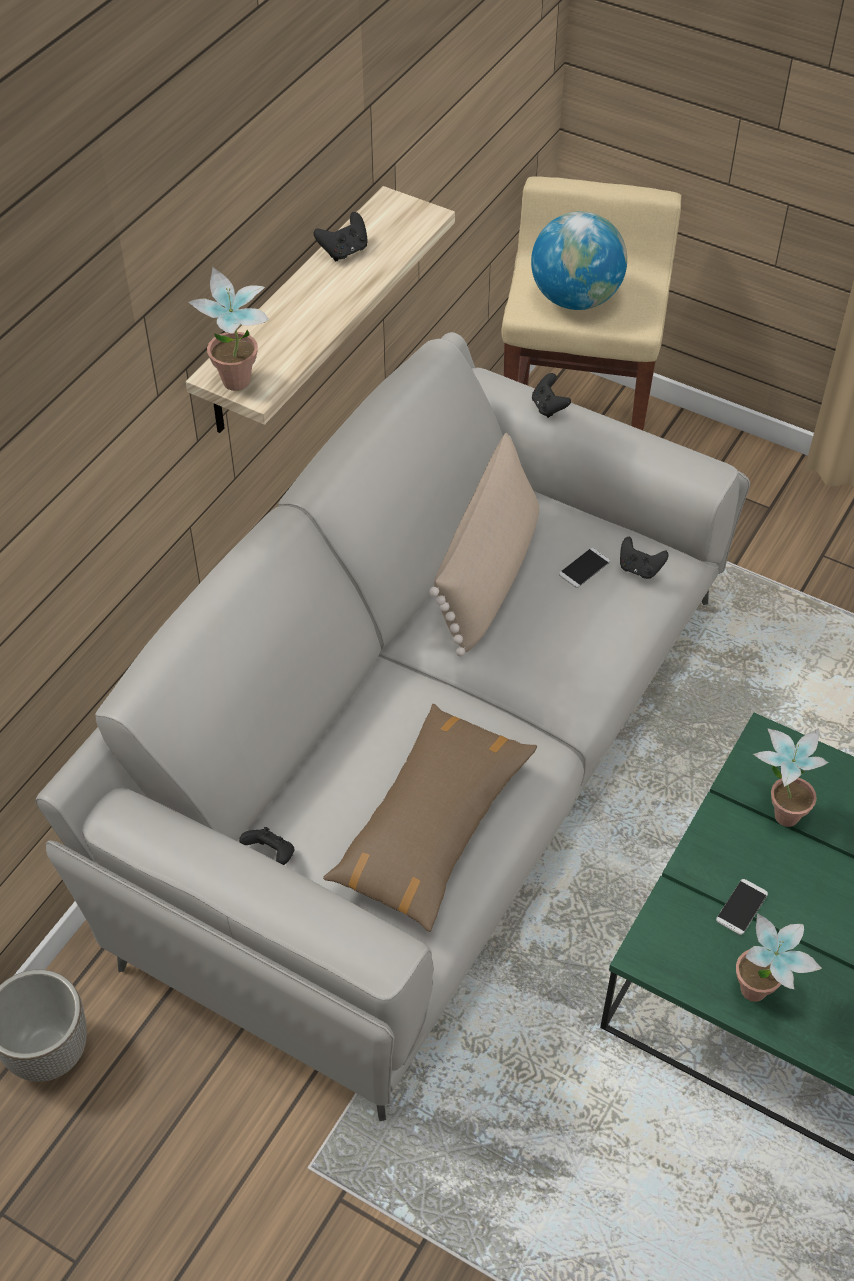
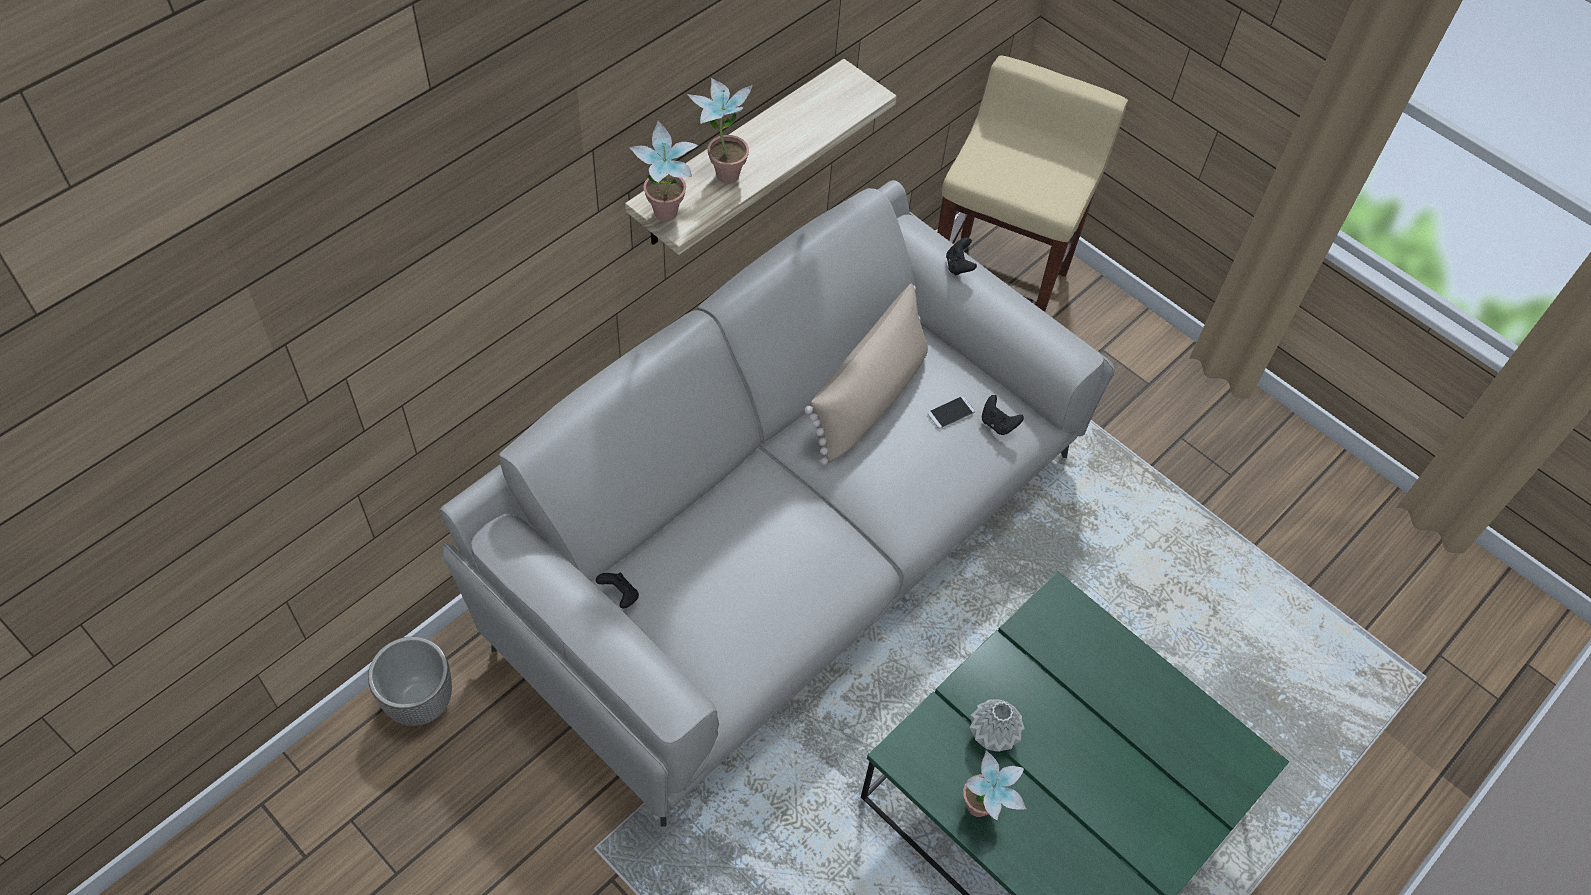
camera: 10 degrees right, 5 degrees up
black game controller [314,212,368,261] -> none
brown pillow [323,704,537,932] -> none
globe [531,211,627,310] -> none
phone [716,879,768,935] -> grey vase [970,699,1025,752]
potted plant [753,728,828,827] -> potted plant moved to [687,78,753,184]

